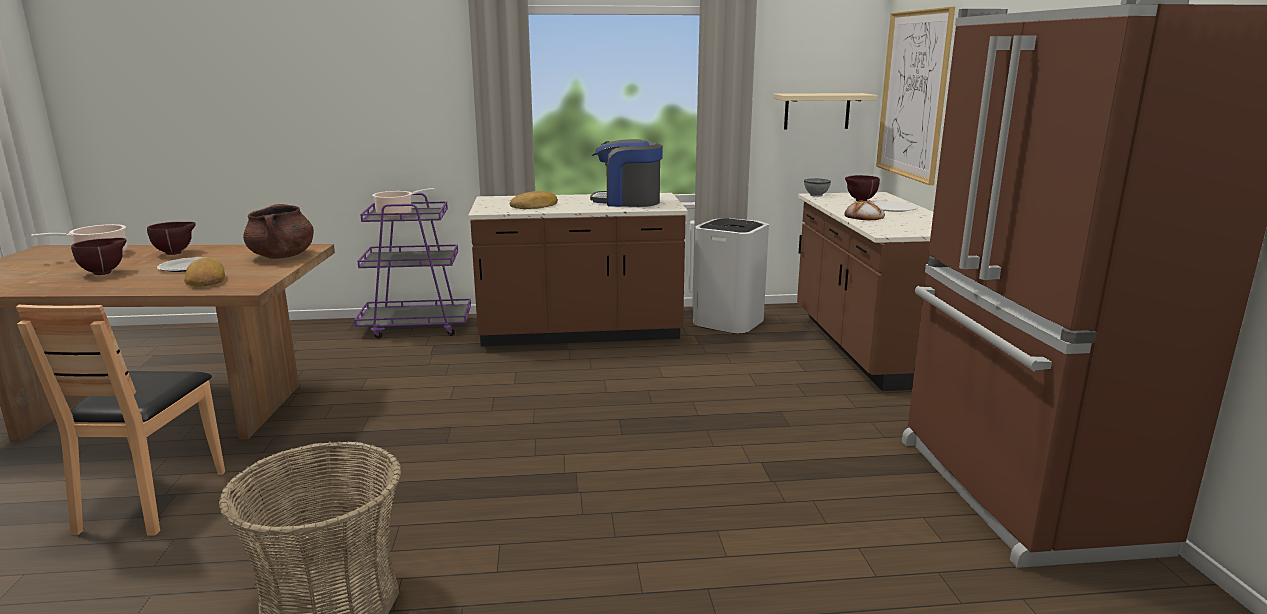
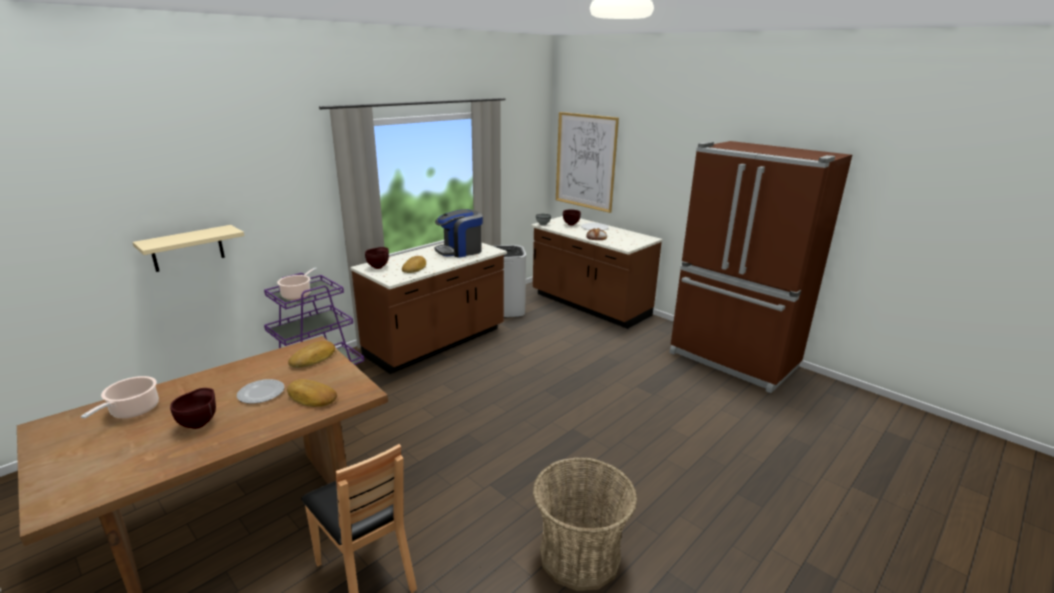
camera: 40 degrees left, 5 degrees up
brown bowl [147,222,196,255] -> brown bowl moved to [365,247,389,269]
brown cooking pot [243,204,314,259] -> bread [288,341,335,368]
beige shelf [773,93,878,129] -> beige shelf moved to [132,225,244,272]

